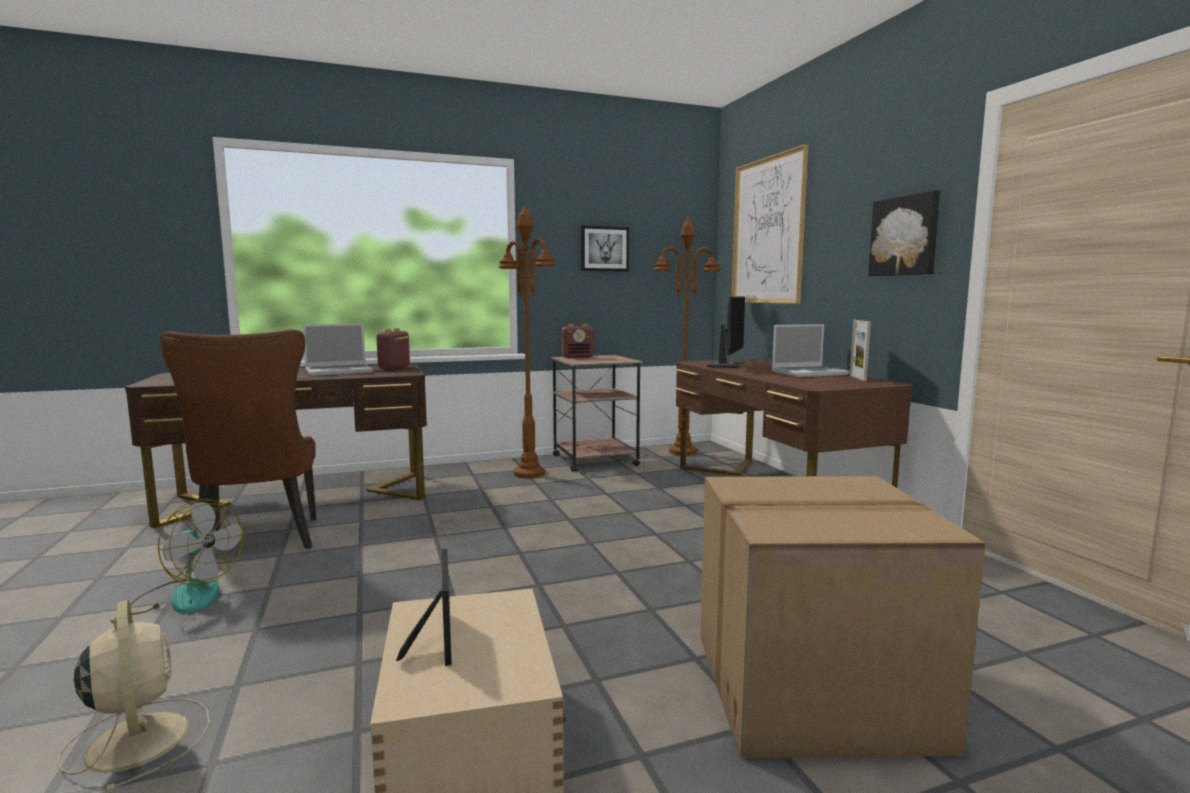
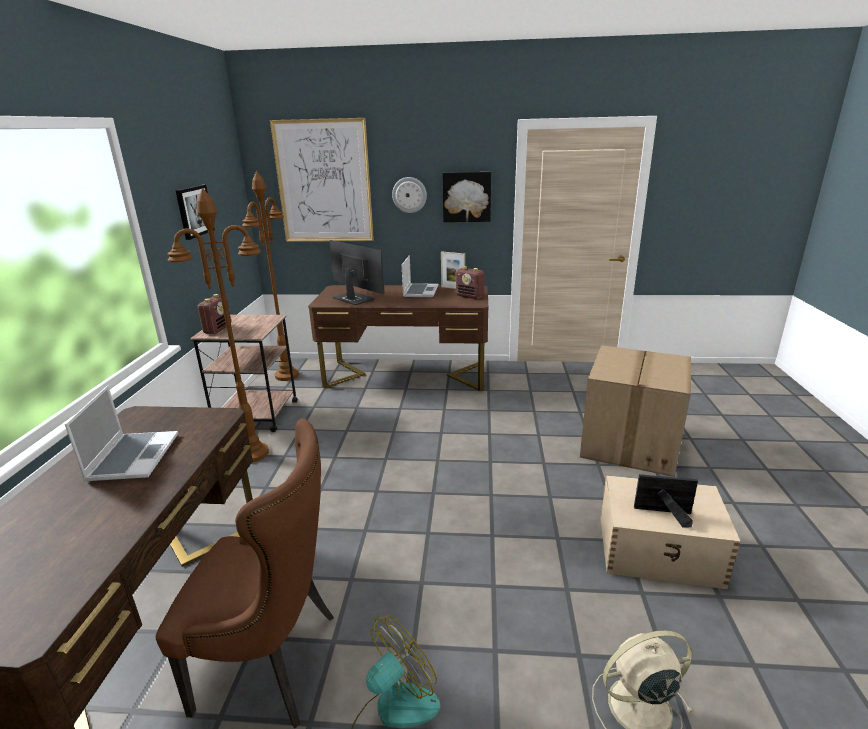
camera: 65 degrees left, 15 degrees up
radio [376,328,410,370] -> radio moved to [456,266,485,299]
none -> wall clock [392,177,427,213]

